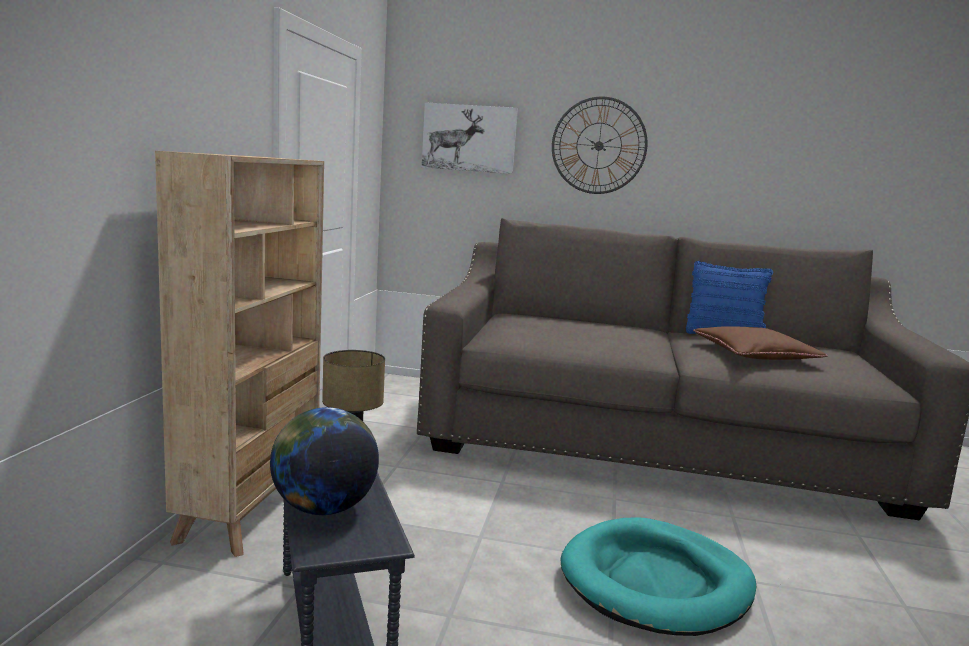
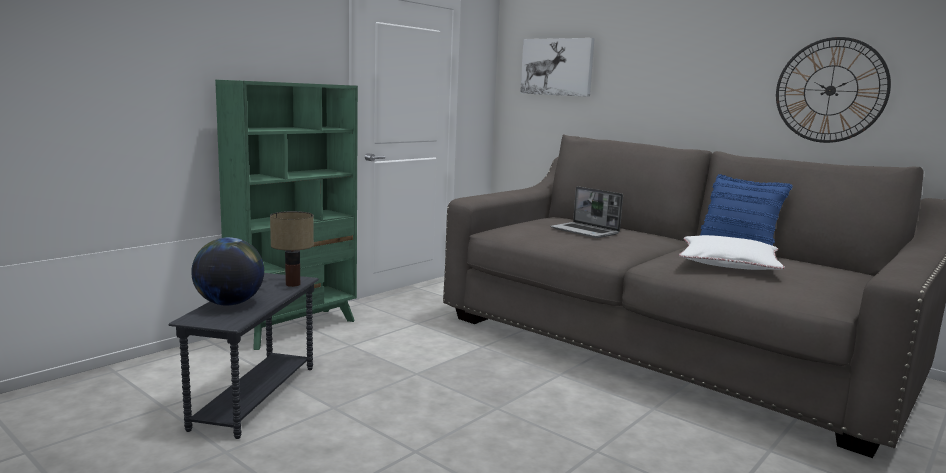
camera: 30 degrees right, 0 degrees up
beige bookcase [155,151,324,557] -> green bookcase [215,80,358,350]
wall clock [552,97,648,194] -> wall clock moved to [776,37,891,143]
turquoise dog bed [561,517,756,636] -> none
brown pillow [693,326,828,360] -> white pillow [679,235,785,270]
none -> laptop [550,186,623,238]

